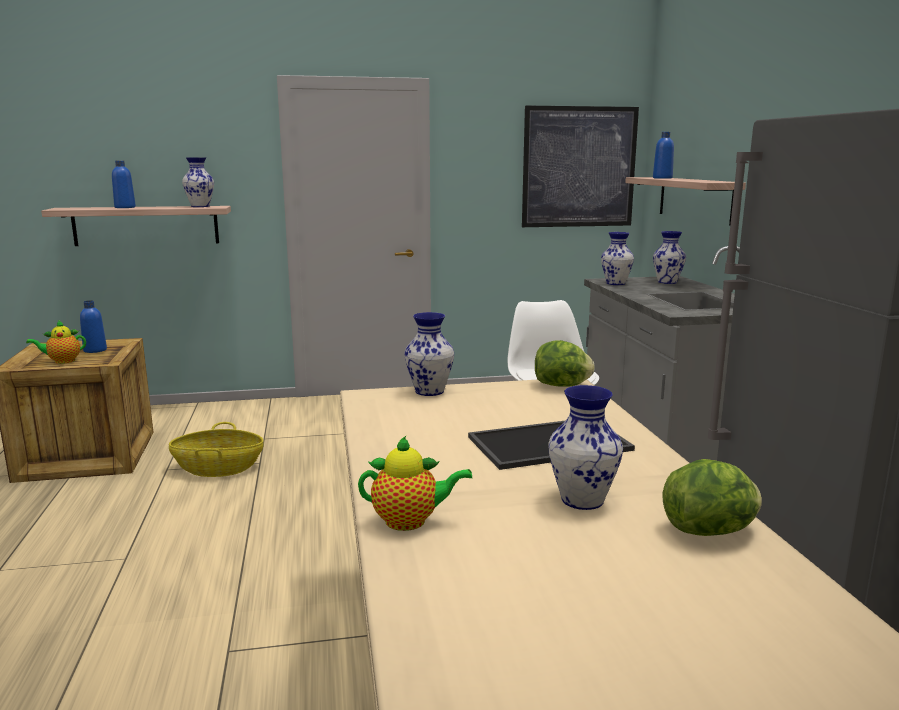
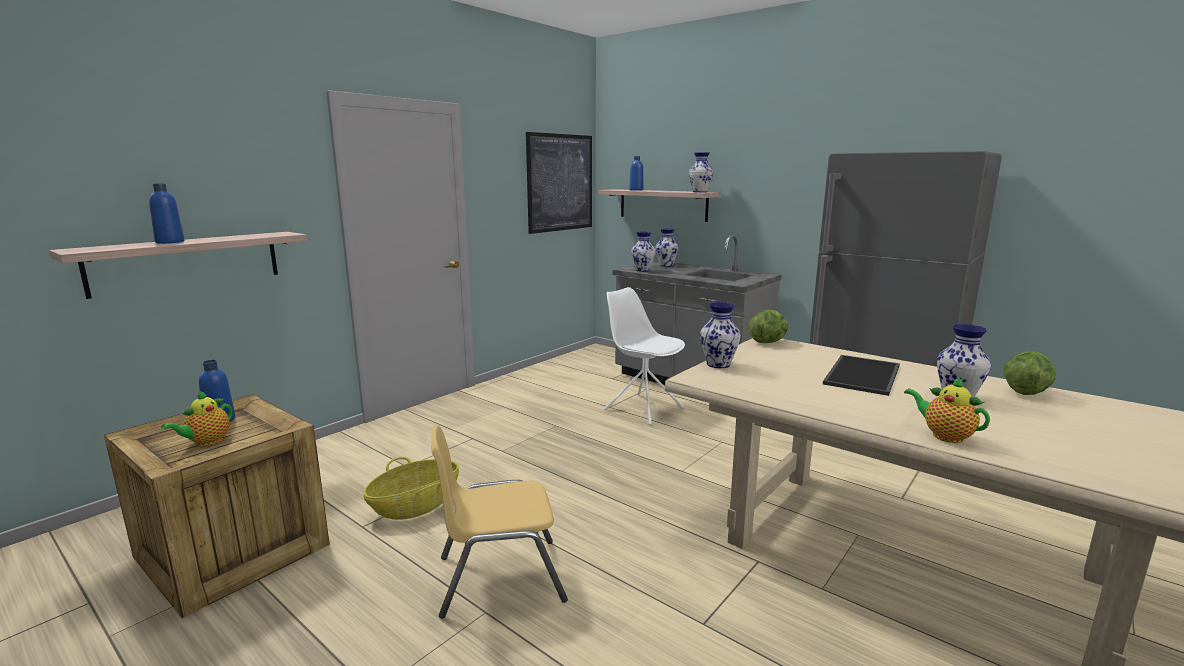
camera: 40 degrees left, 0 degrees up
vase [182,157,214,207] -> vase moved to [689,152,713,193]
teapot [358,436,472,531] -> teapot turned 90 degrees counterclockwise [904,376,990,443]
none -> yellow chair [431,425,568,619]

